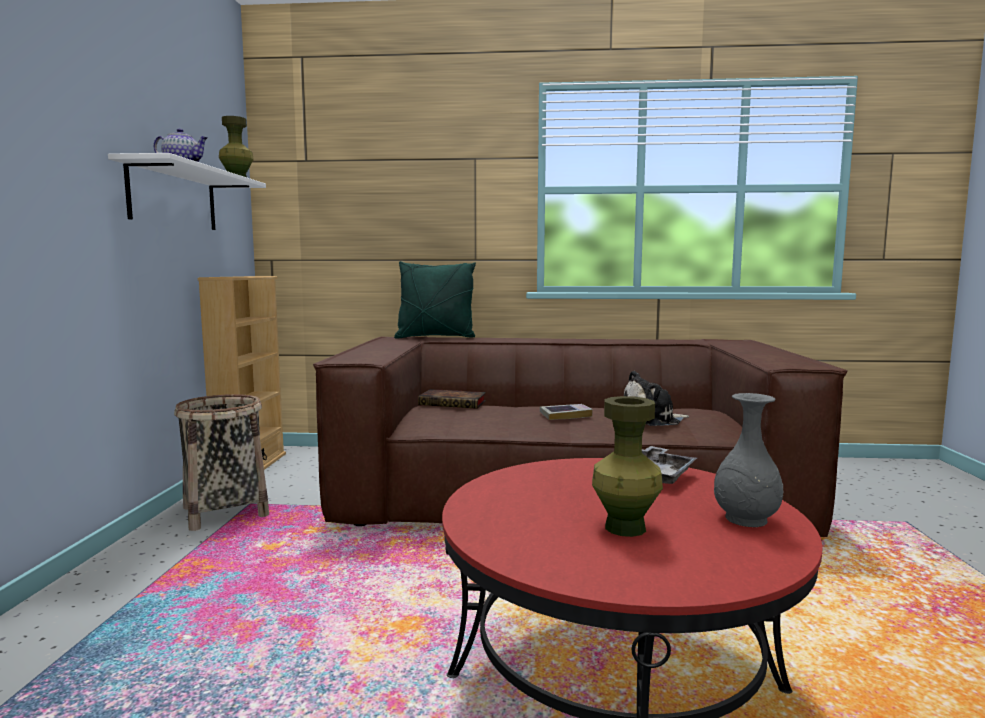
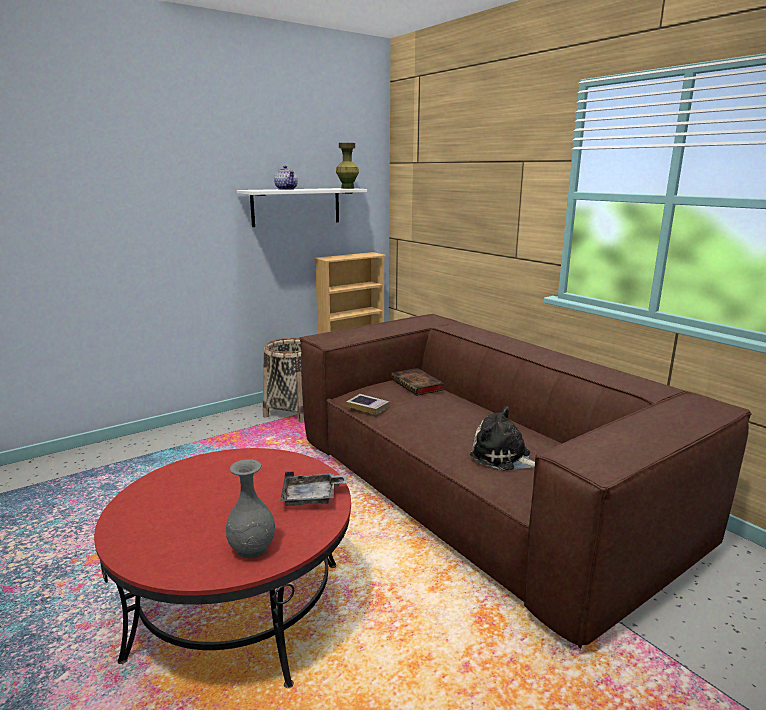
camera: 50 degrees right, 10 degrees up
green pillow [394,261,476,339] -> none
book [540,404,593,420] -> book moved to [346,394,390,415]
green vase [592,396,663,537] -> none

